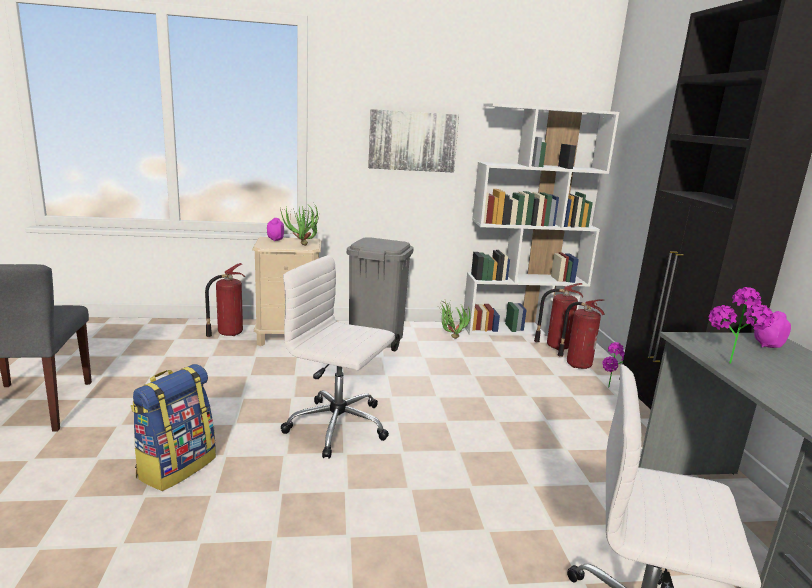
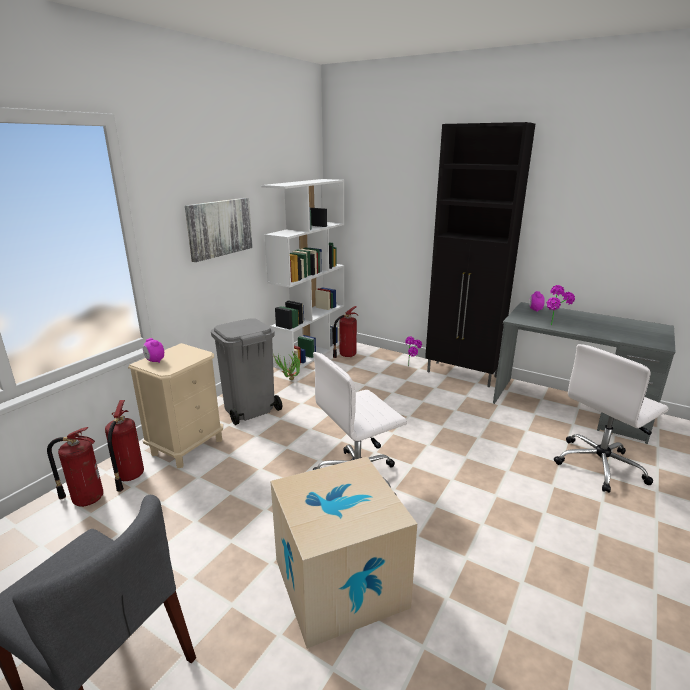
camera: 50 degrees left, 5 degrees up
backpack [131,364,216,491] -> cardboard box [271,457,417,649]
potted plant [280,205,320,246] -> none
fire extinguisher [558,299,605,369] -> fire extinguisher moved to [47,427,103,507]

